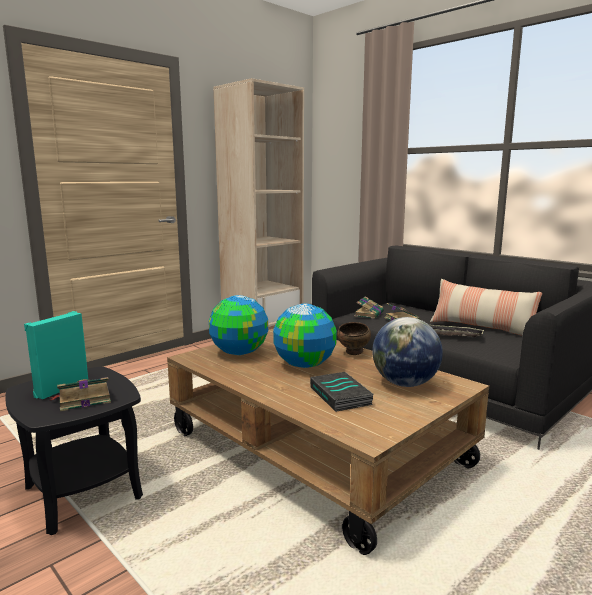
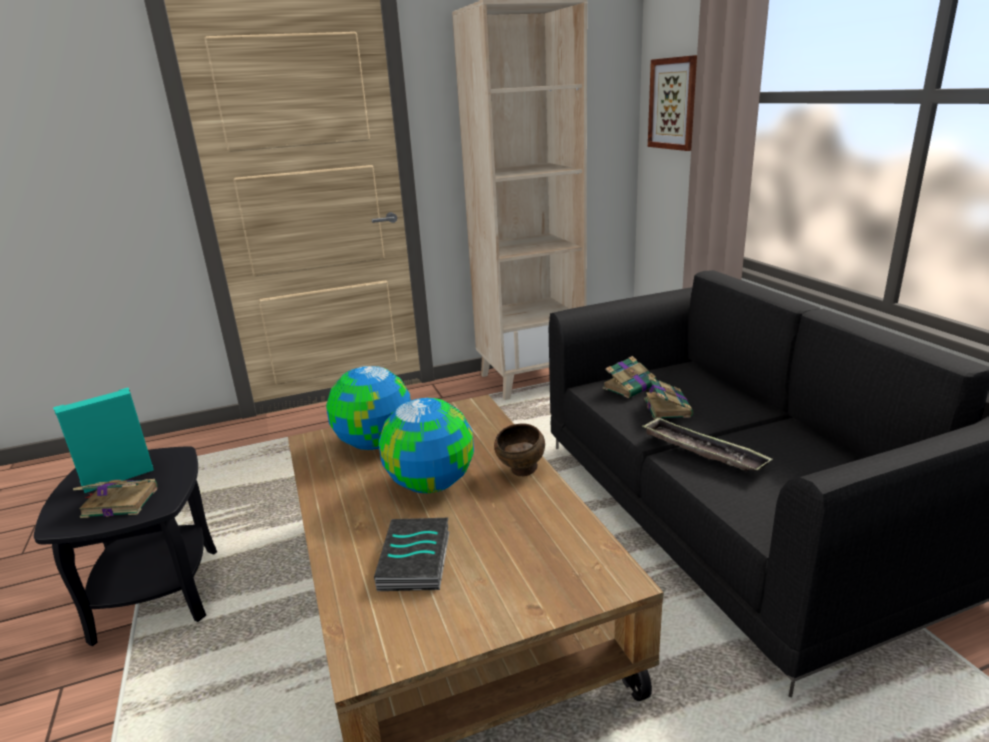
camera: 25 degrees right, 10 degrees up
globe [372,317,443,387] -> none
pillow [430,279,542,336] -> none
none -> picture [648,55,697,151]

